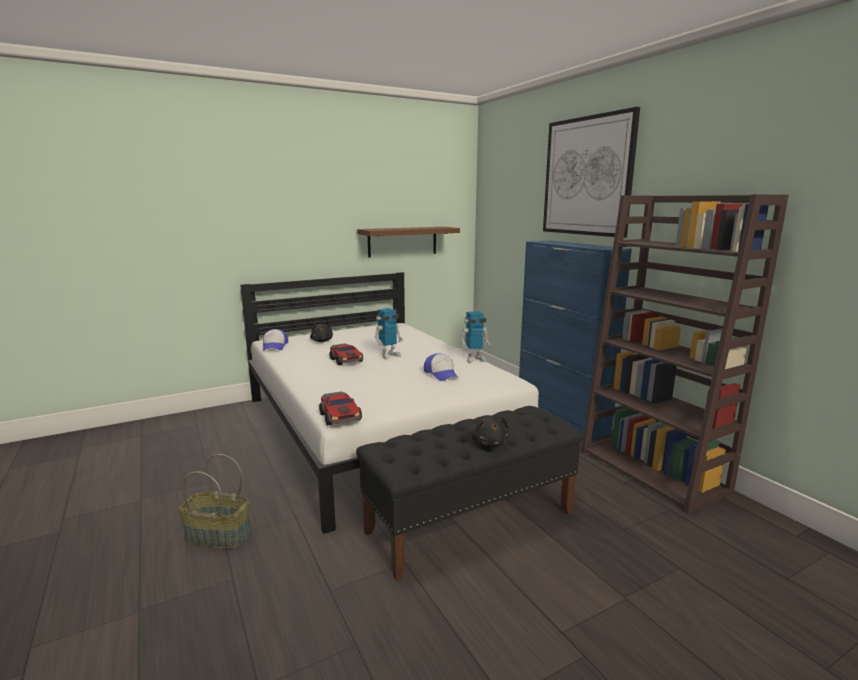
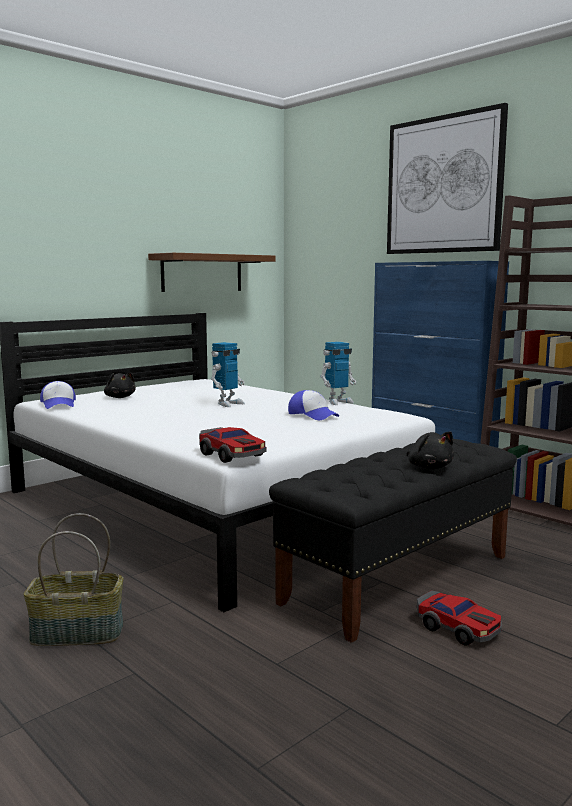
camera: 15 degrees left, 5 degrees down
toy car [330,343,363,365] -> toy car moved to [417,590,502,646]

